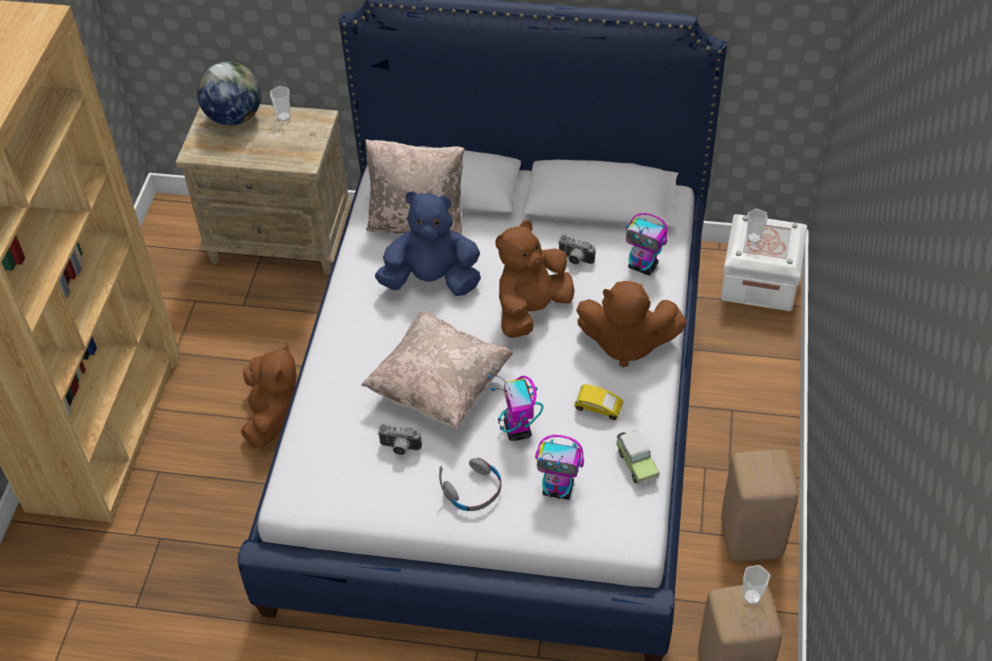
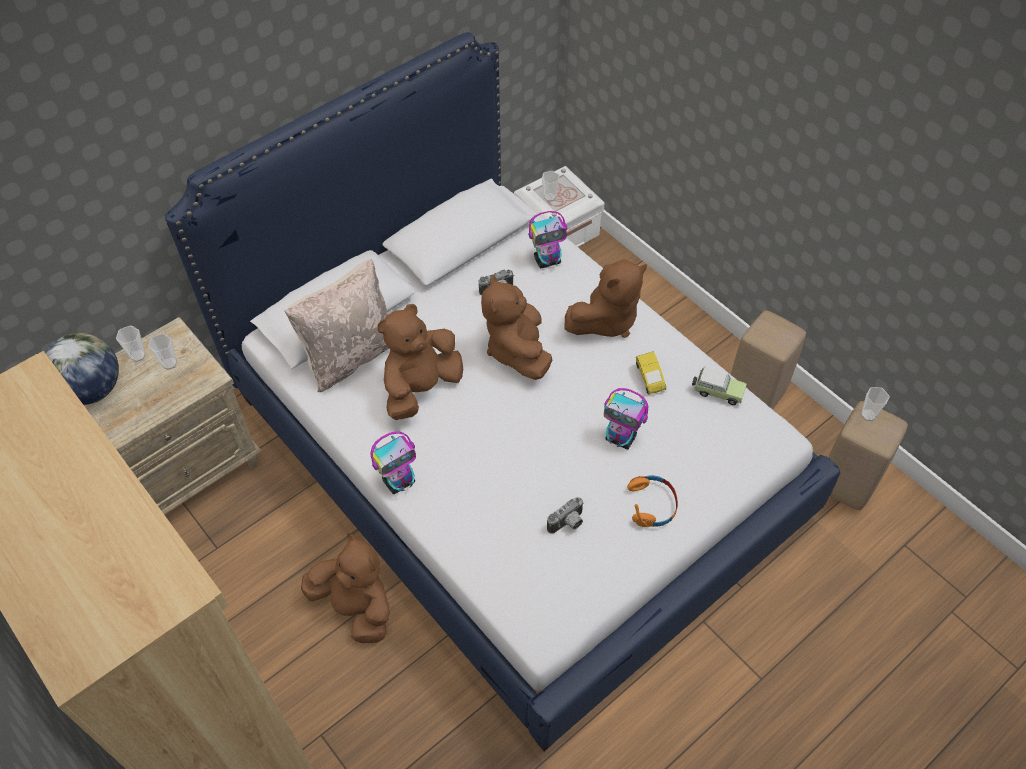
camera: 50 degrees left, 5 degrees up
beige pillow [361,311,513,429] -> none
blue plush toy [375,191,481,296] -> brown plush toy [377,304,463,420]
grey headphones [439,458,501,511] -> orange headphones [627,476,678,527]
toy robot [535,435,584,500] -> toy robot moved to [370,431,416,494]
yellow toy car [574,384,623,420] -> yellow toy car turned 105 degrees clockwise [636,351,666,395]
none -> cup [148,333,177,370]

